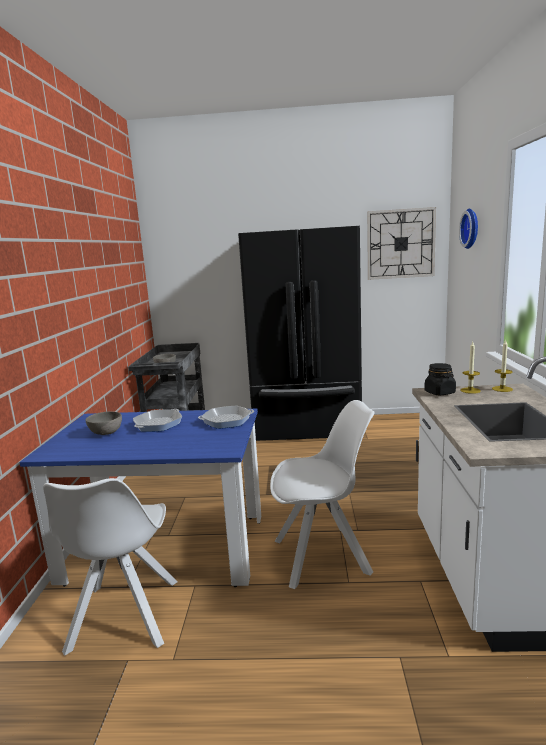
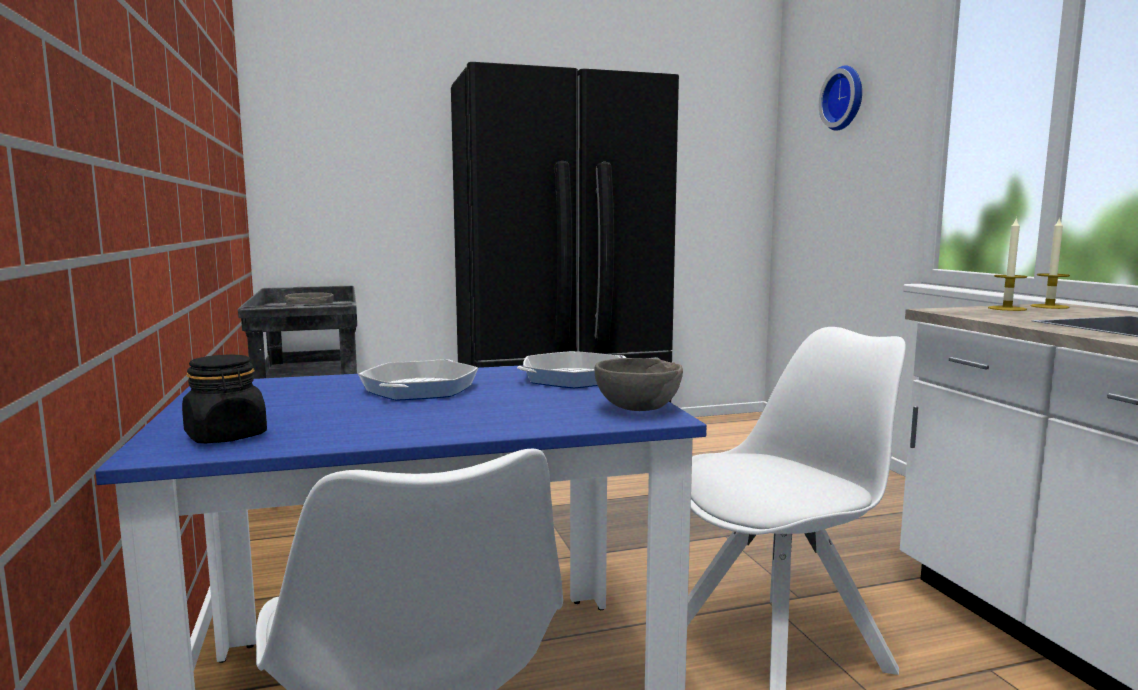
camera: 20 degrees left, 5 degrees down
grey bowl [85,411,122,435] -> grey bowl moved to [594,358,683,411]
wall clock [367,207,436,280] -> none
black jar [424,363,456,395] -> black jar moved to [182,354,267,443]

